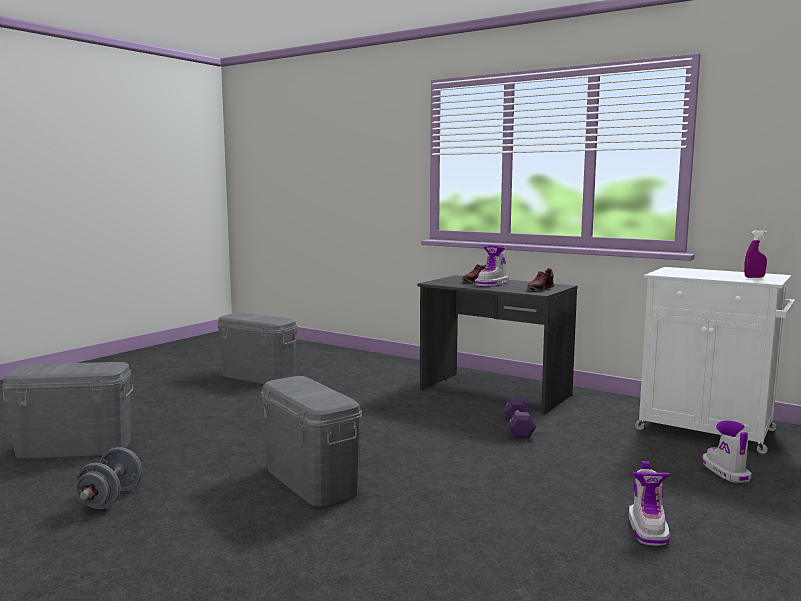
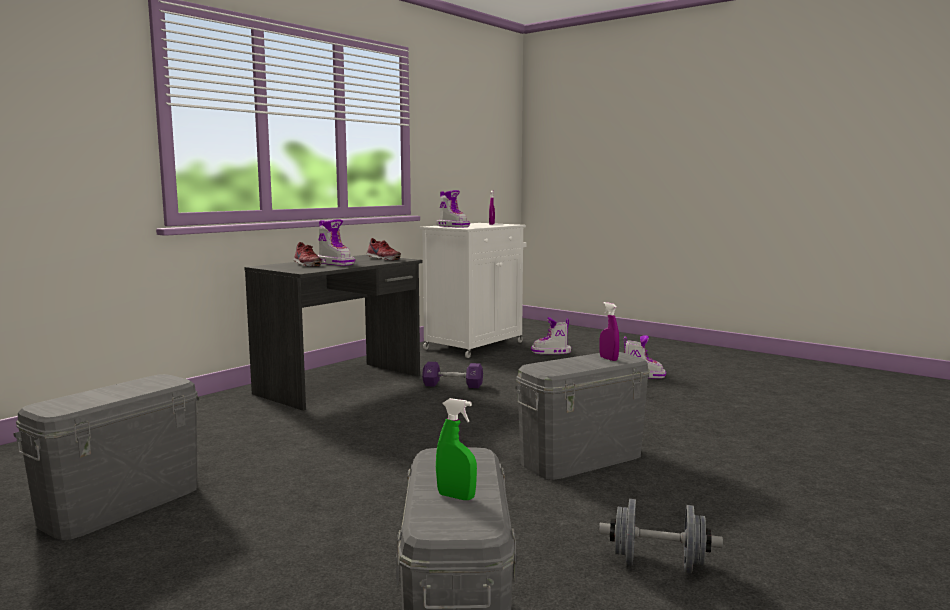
camera: 85 degrees left, 0 degrees up
none -> boot [436,190,470,228]
none -> green spray bottle [436,398,477,500]
none -> purple spray bottle [599,302,619,361]

